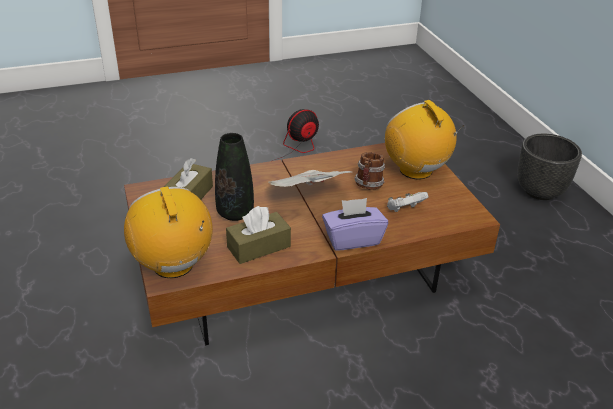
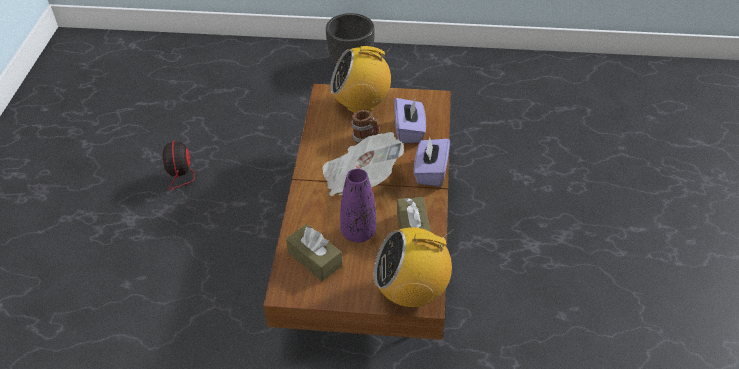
camera: 65 degrees left, 10 degrees up
black vase [215,133,254,221] -> purple vase [340,169,376,243]
white game controller [387,192,428,212] -> purple tissue box [394,97,426,143]

